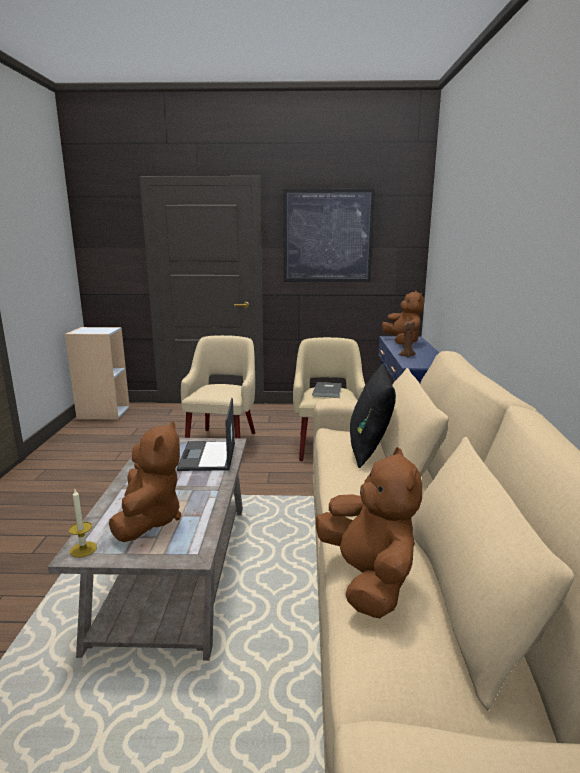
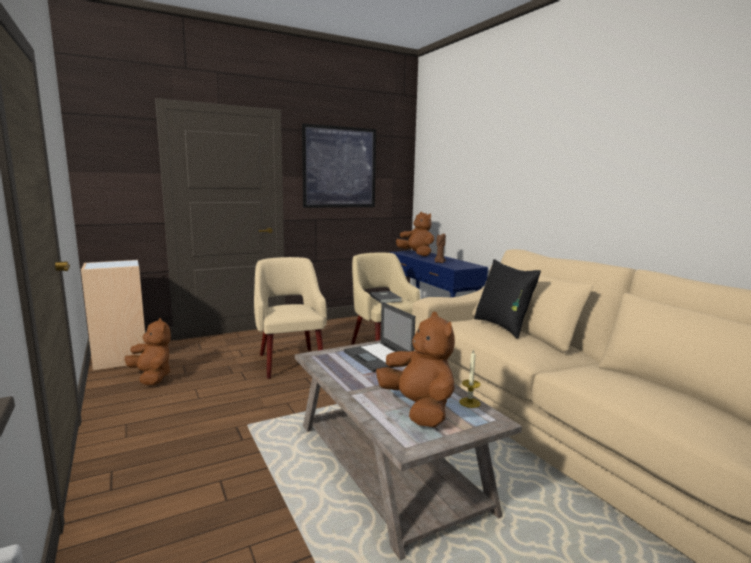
camera: 30 degrees left, 5 degrees down
candle [69,489,97,557] -> candle moved to [459,349,481,408]
brown plush toy [316,447,422,618] -> brown plush toy moved to [125,318,171,385]

